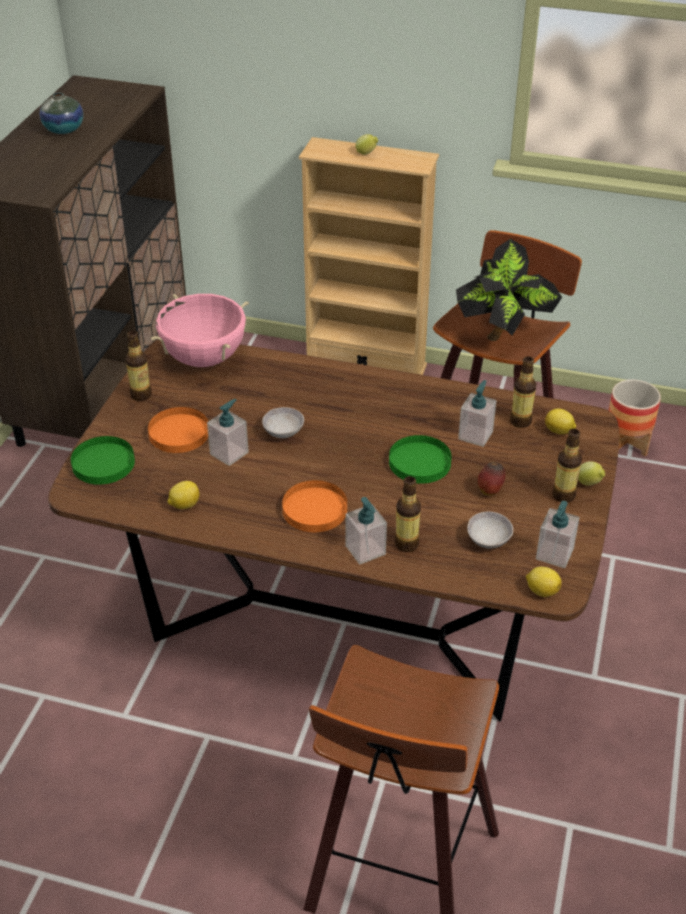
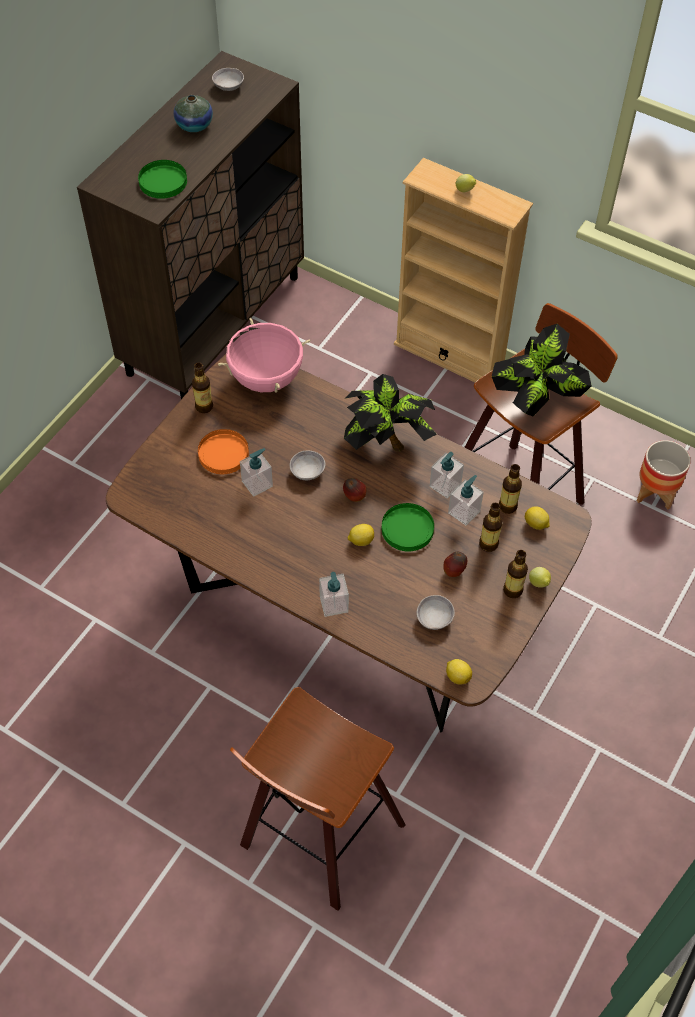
camera: 15 degrees right, 15 degrees up
green plate [71,436,135,485] -> green plate moved to [138,160,187,199]
lemon [167,481,200,509] -> lemon moved to [348,524,374,546]
orange plate [282,480,347,532] -> none
bottle [395,476,421,552] -> bottle moved to [479,503,503,552]
soap dispenser [536,501,579,568] -> soap dispenser moved to [430,452,464,498]
none -> grey bowl [212,68,244,91]
none -> apple [343,478,366,502]
none -> potted plant [344,374,437,452]

